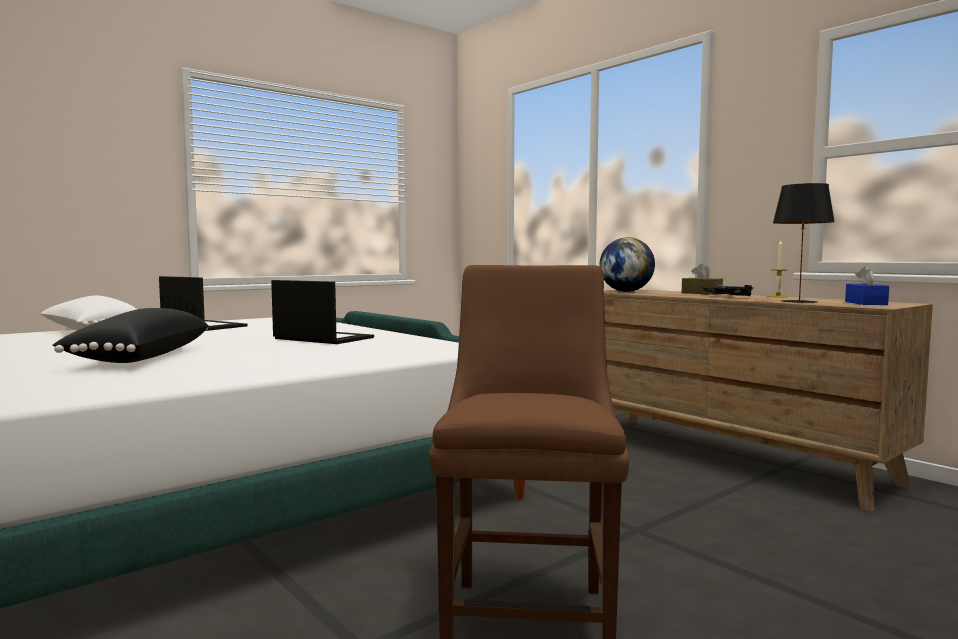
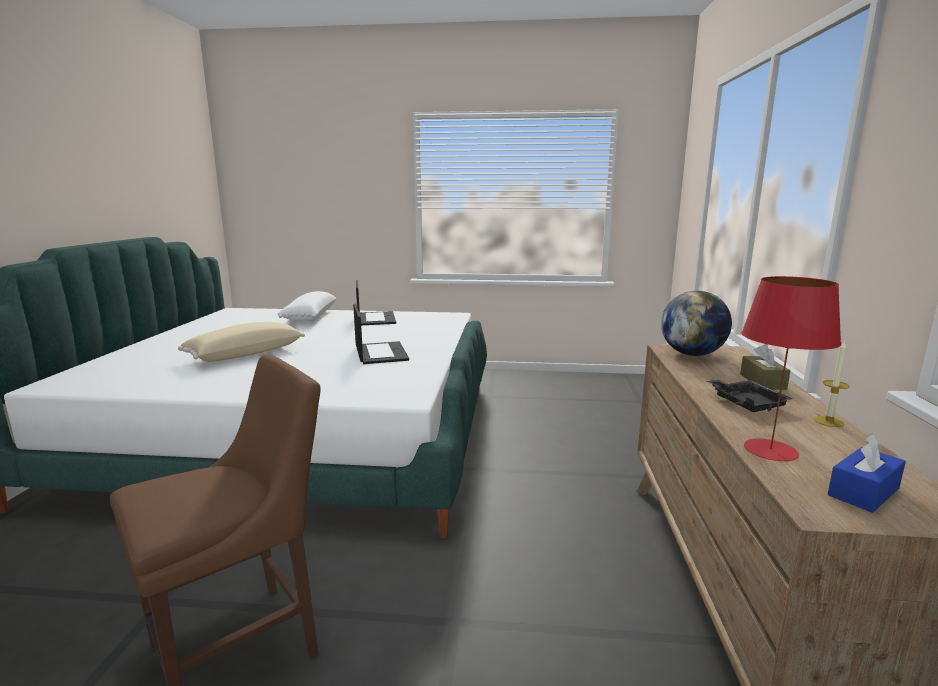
camera: 45 degrees right, 10 degrees up
black pillow [53,308,209,363] -> beige pillow [178,322,305,362]
black table lamp [773,183,835,303] -> red table lamp [741,276,842,461]

